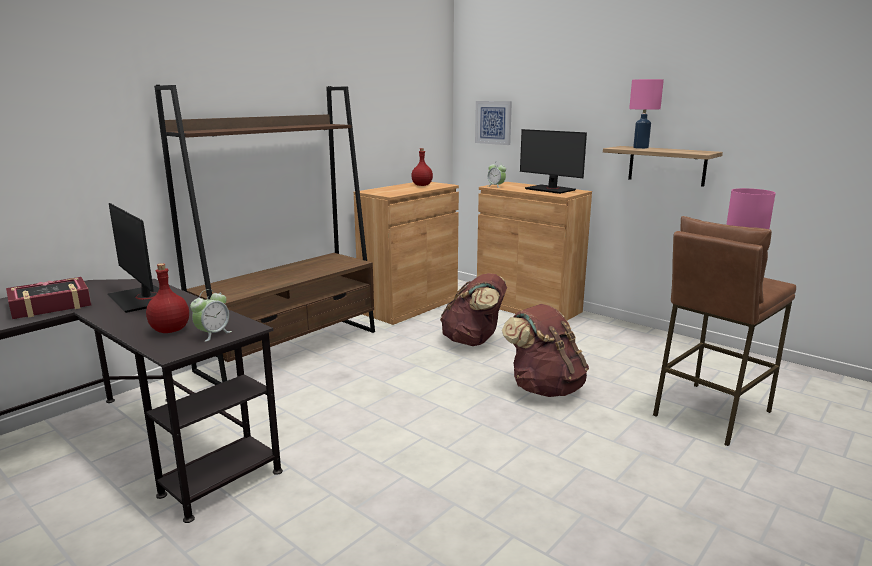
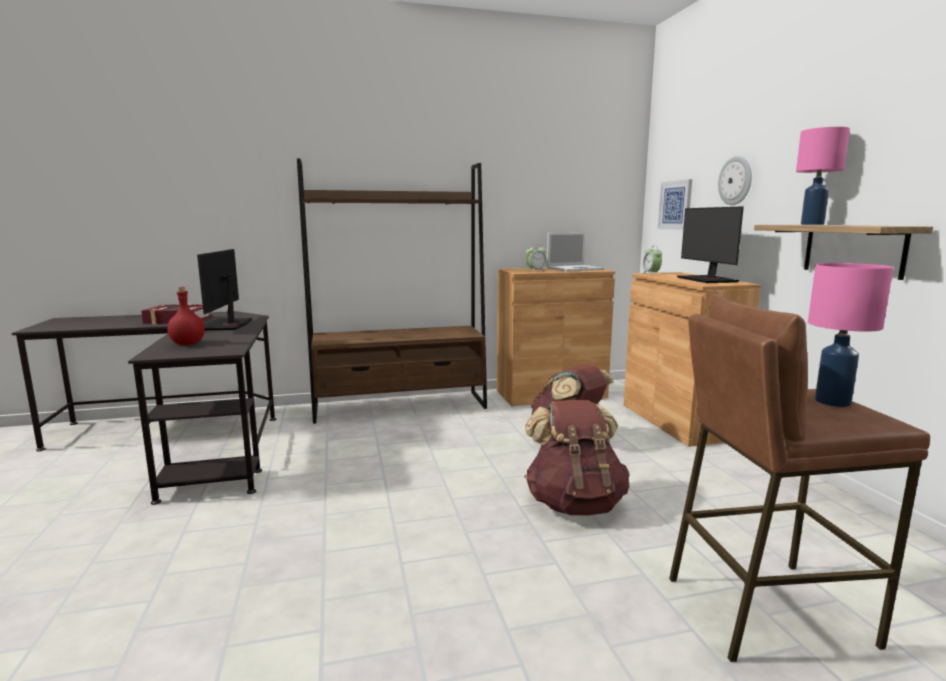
camera: 35 degrees right, 5 degrees down
alarm clock [190,289,232,342] -> alarm clock moved to [526,244,547,272]
red bottle [411,148,433,186] -> laptop [547,232,604,272]
none -> wall clock [718,156,752,205]

